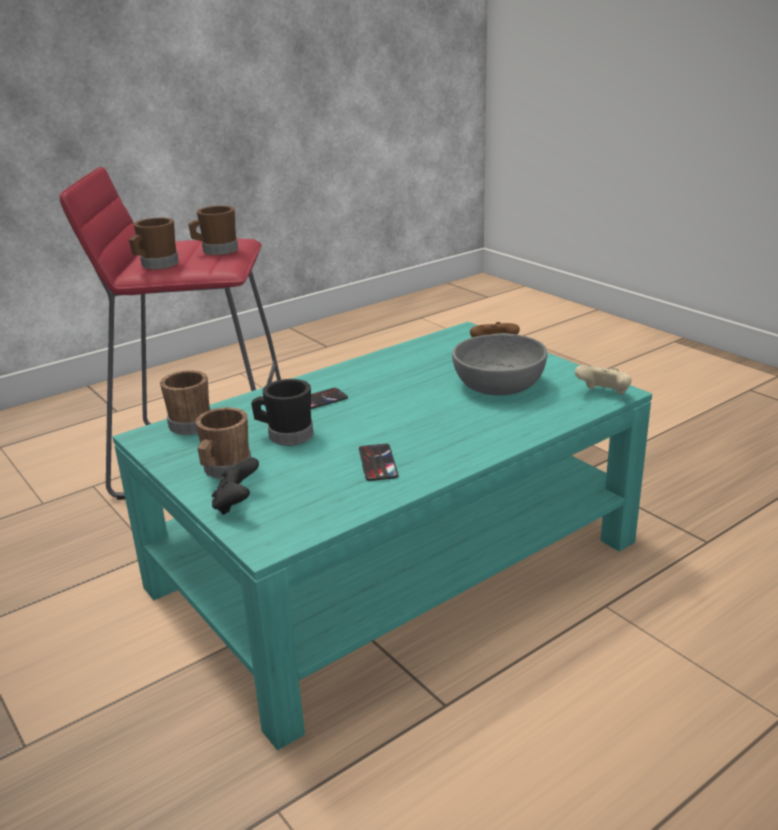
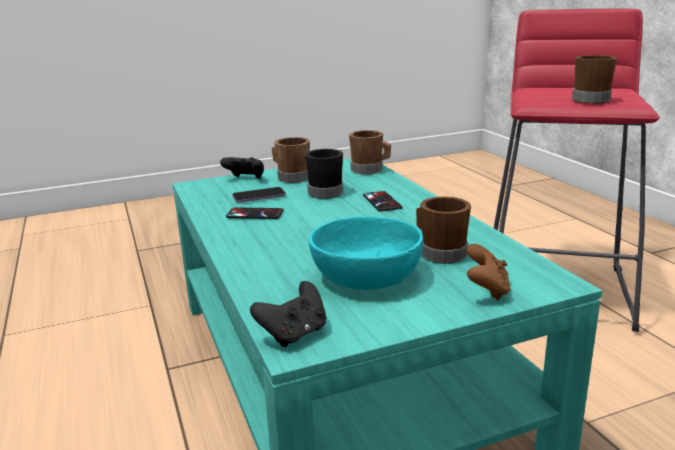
camera: 105 degrees right, 5 degrees down
brown mug [129,218,179,270] -> brown mug moved to [416,196,471,264]
grey bowl [452,333,547,396] -> turquoise bowl [308,216,423,290]
beige game controller [575,366,632,395] -> black game controller [250,281,326,347]
none -> phone [233,187,286,203]

